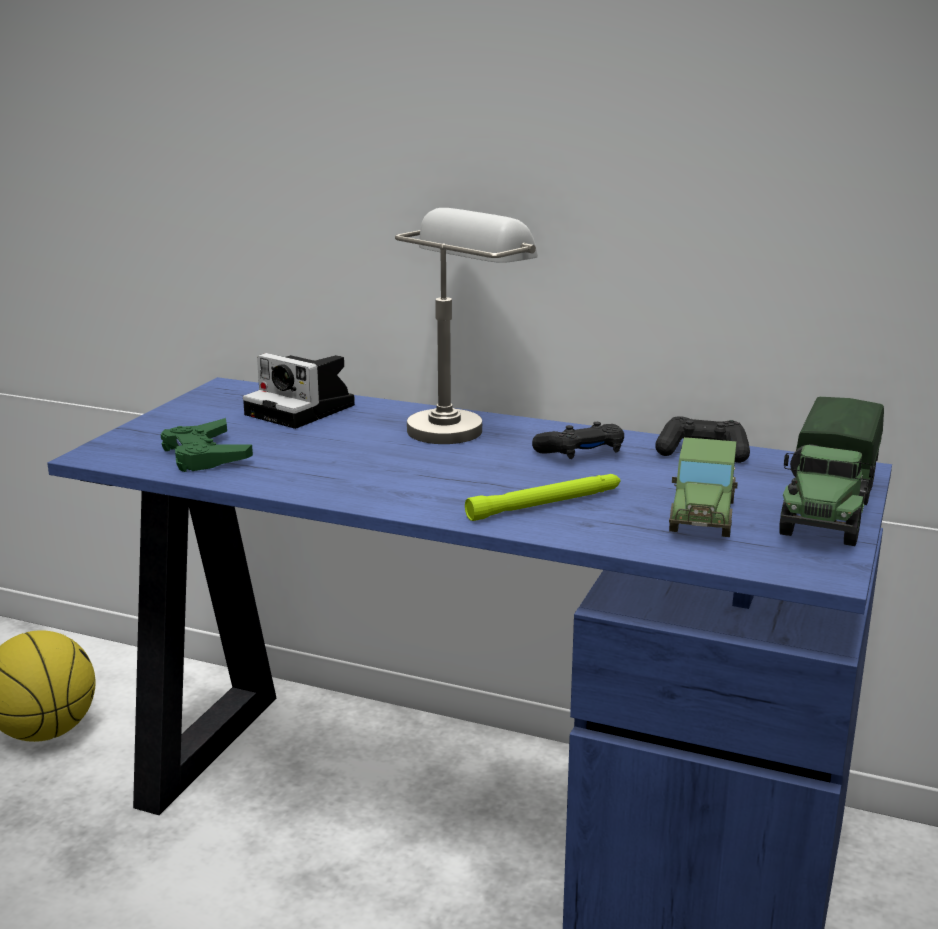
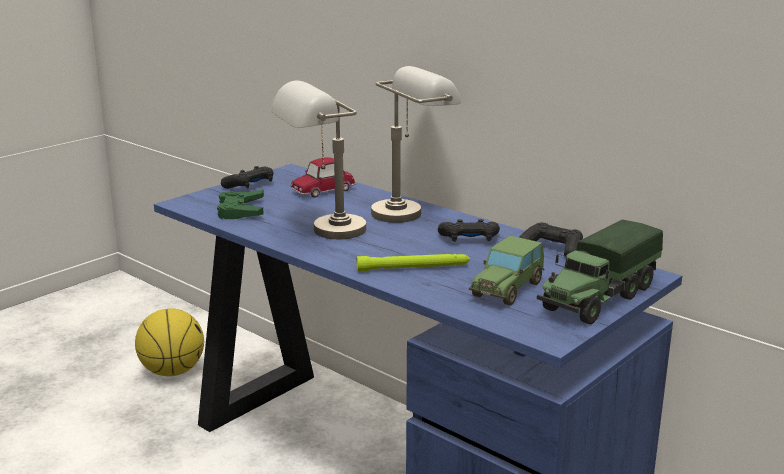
camera: 20 degrees right, 0 degrees up
camera [243,353,355,429] -> toy car [291,157,355,198]
none -> black game controller [221,166,273,189]
none -> grey table lamp [271,81,366,239]

